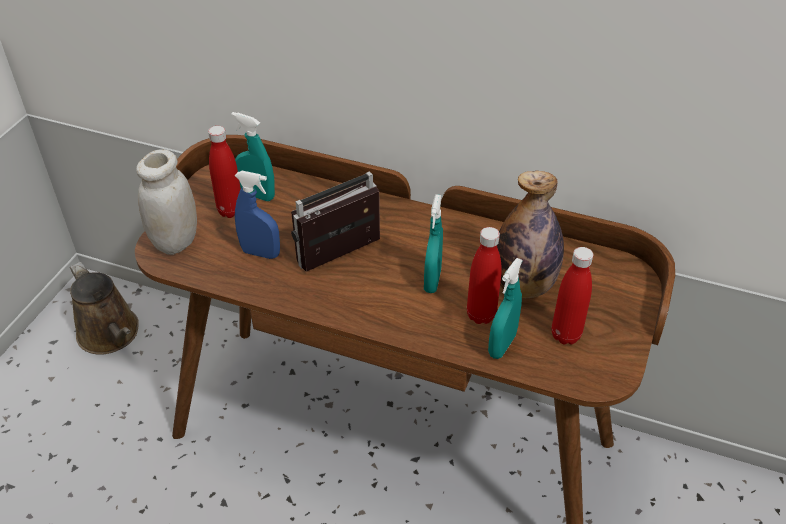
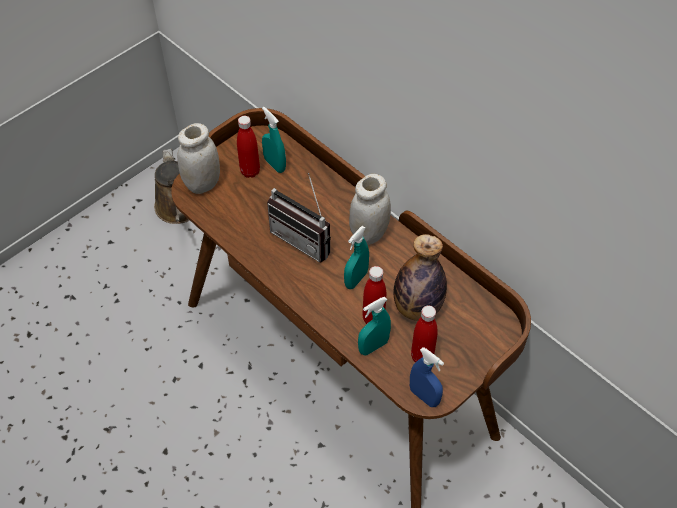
camera: 25 degrees right, 10 degrees up
blue spray bottle [235,171,280,259] -> blue spray bottle moved to [410,347,444,407]
radio [291,171,380,272] -> radio turned 135 degrees counterclockwise [267,173,331,262]
none -> white jar [349,174,391,245]

